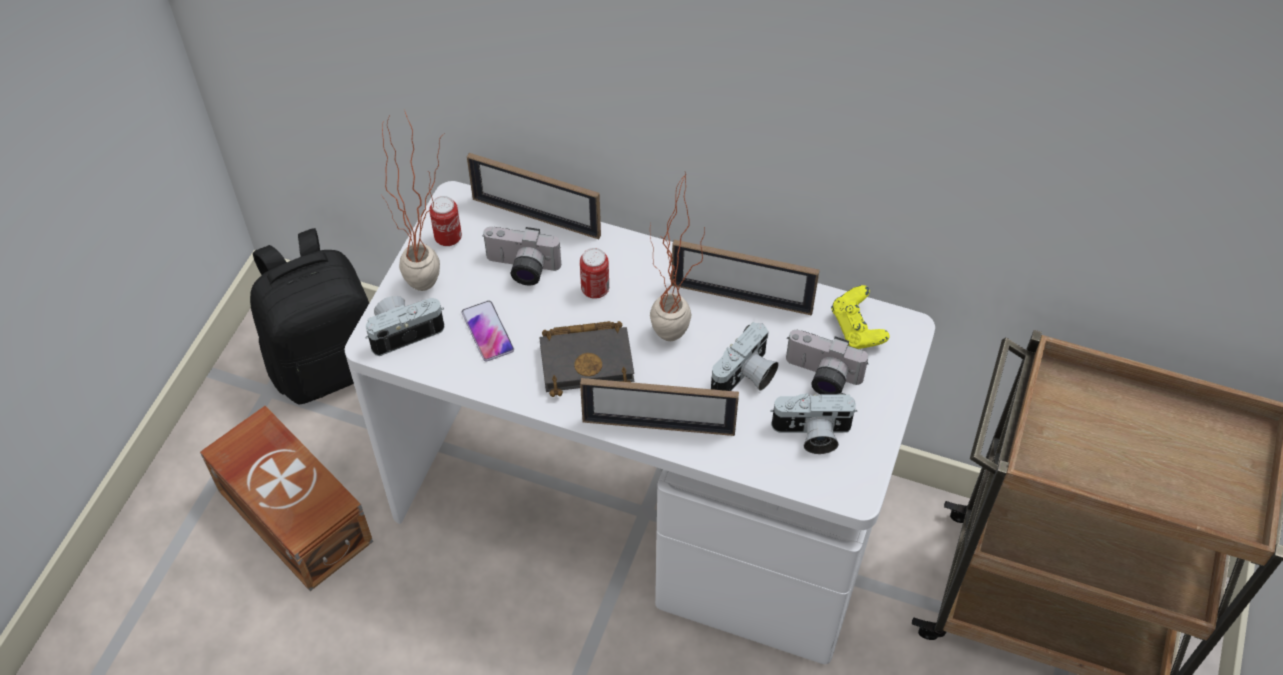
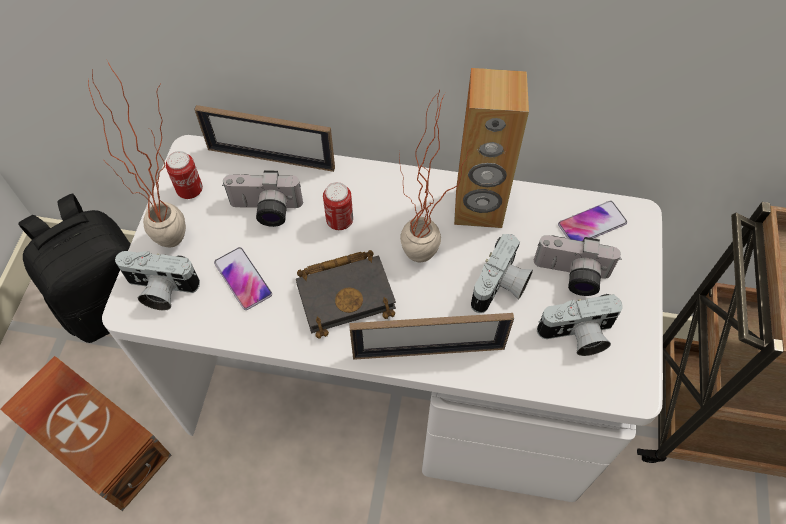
camera: 10 degrees left, 5 degrees up
camera [365,296,445,356] -> camera turned 135 degrees counterclockwise [115,251,200,311]
picture frame [672,240,819,315] -> brown speaker [454,68,529,228]
yellow game controller [831,285,889,349] -> phone [558,201,627,241]

